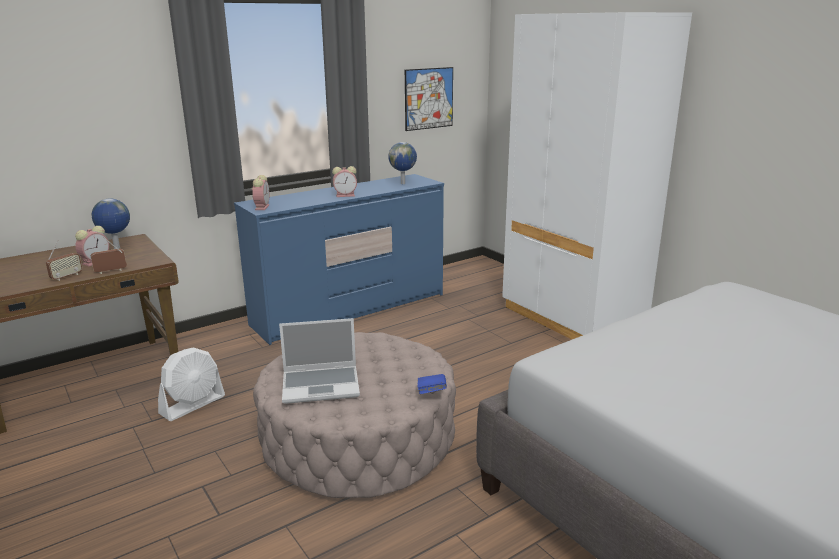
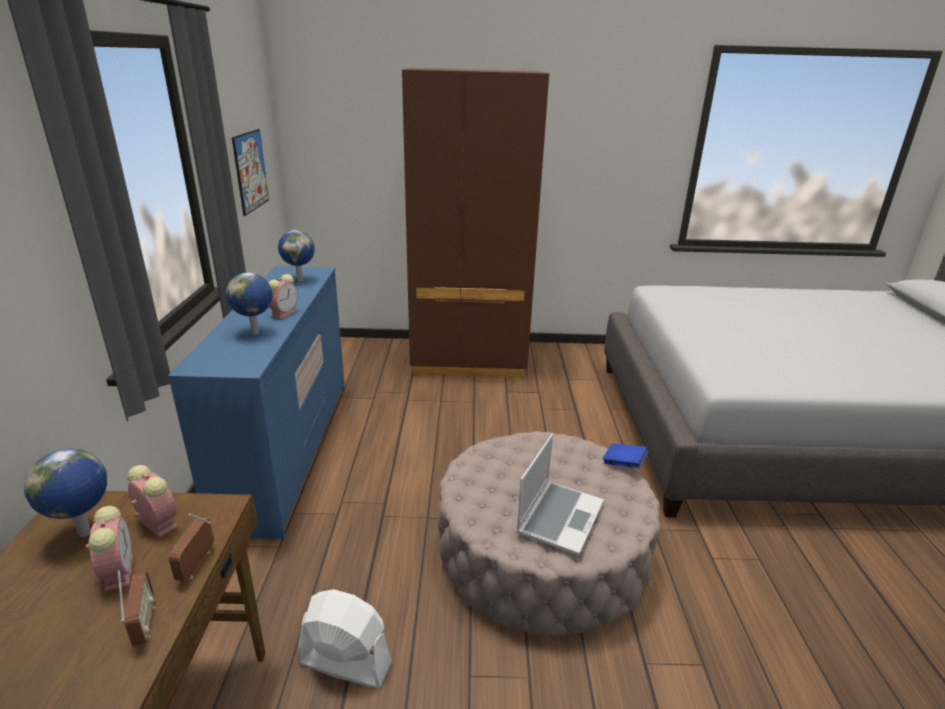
camera: 55 degrees left, 5 degrees up
white fan [158,348,225,421] -> white fan turned 60 degrees counterclockwise [297,589,392,688]
alarm clock [252,175,269,210] -> alarm clock moved to [127,465,178,538]
white wardrobe [502,12,692,339] -> brown wardrobe [402,68,549,378]
none -> globe [226,272,273,334]

